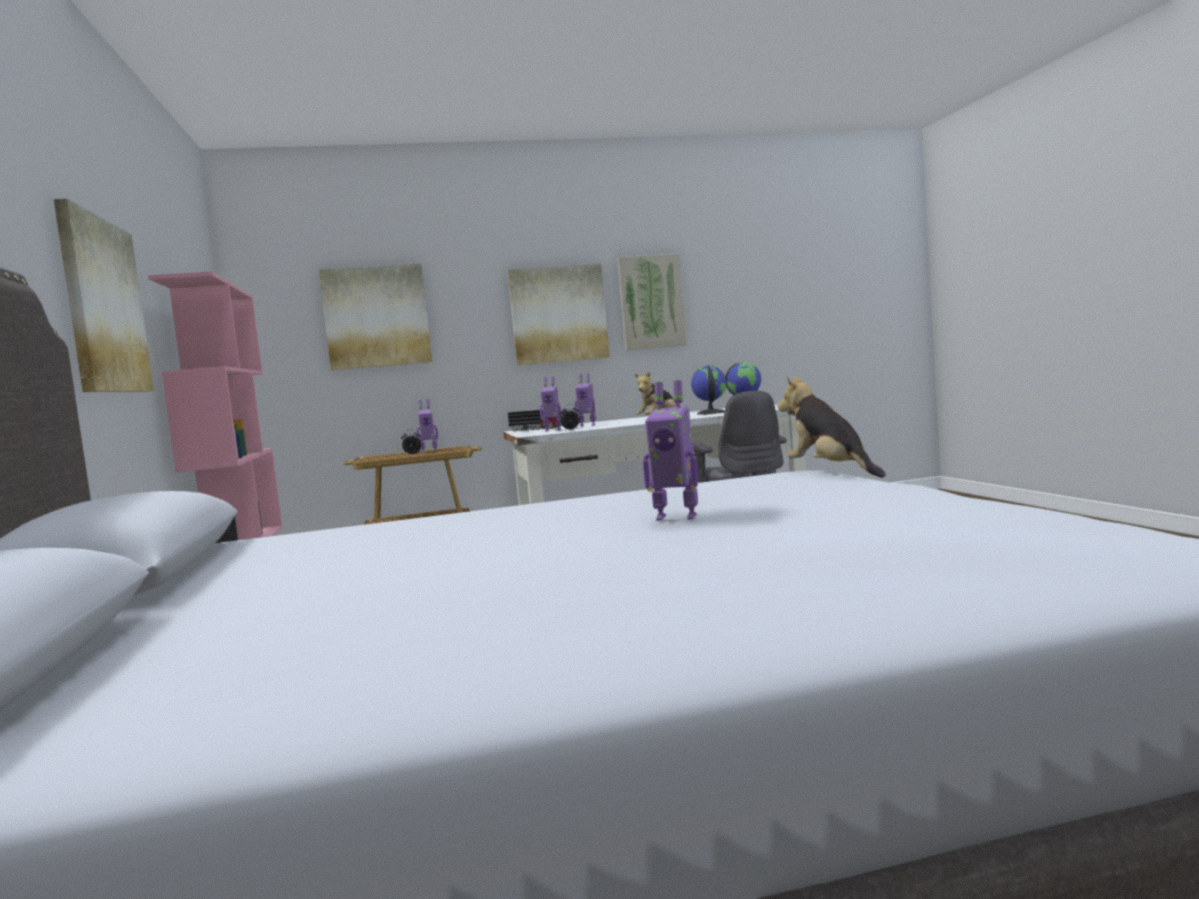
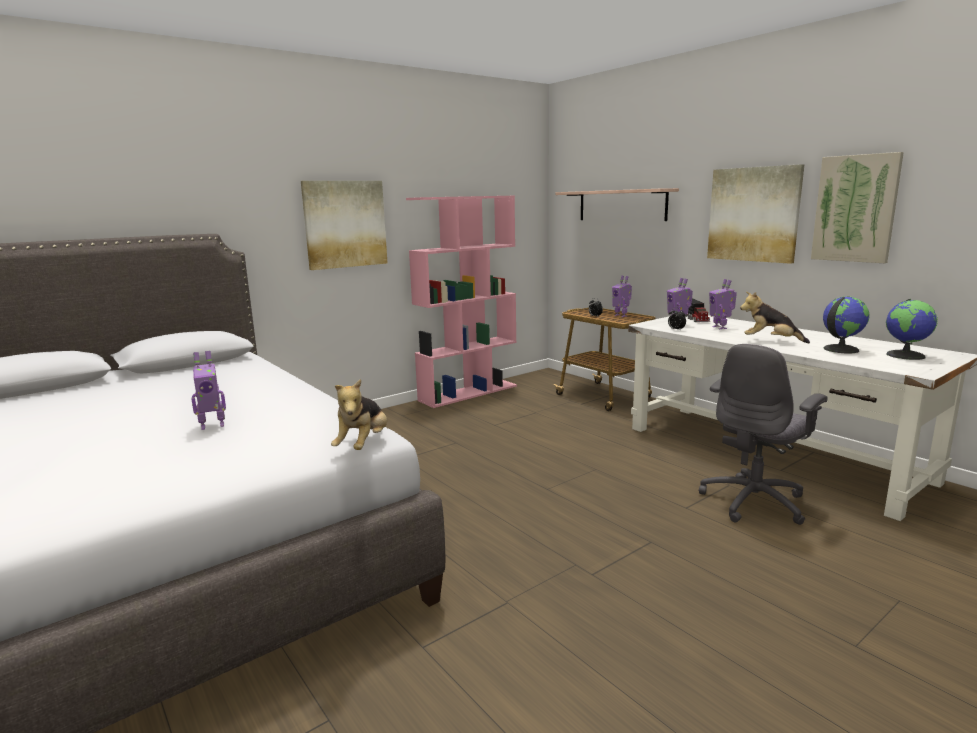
camera: 65 degrees right, 10 degrees up
picture [319,263,432,370] -> shelf [556,188,679,221]
toy robot [643,380,698,521] -> toy robot turned 105 degrees counterclockwise [191,351,226,430]
plush toy [778,376,886,478] -> plush toy turned 150 degrees clockwise [331,379,387,450]

